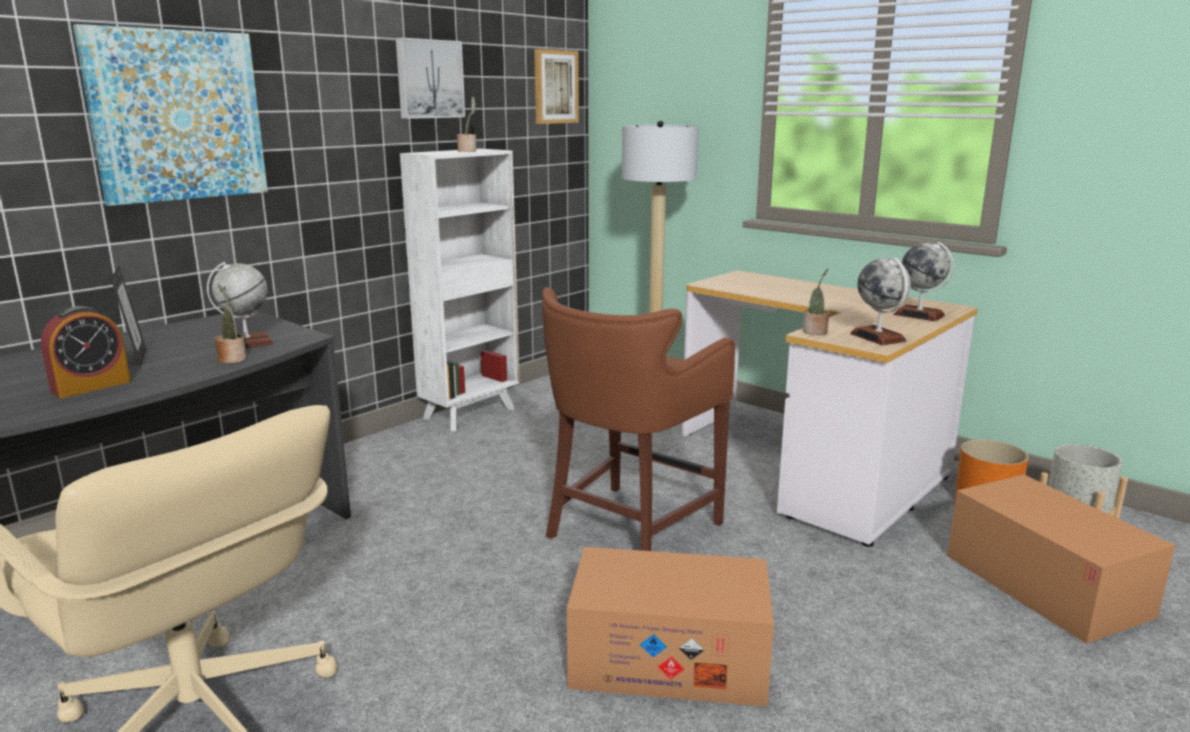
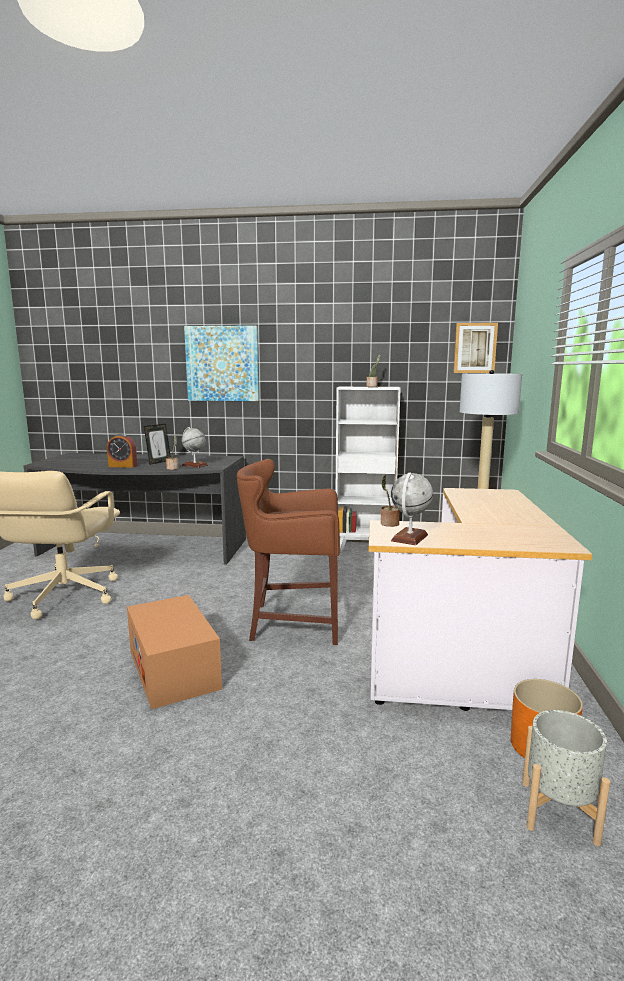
camera: 55 degrees right, 5 degrees down
picture [396,38,465,119] -> none
globe [894,241,954,322] -> none
cardboard box [947,475,1175,644] -> none

